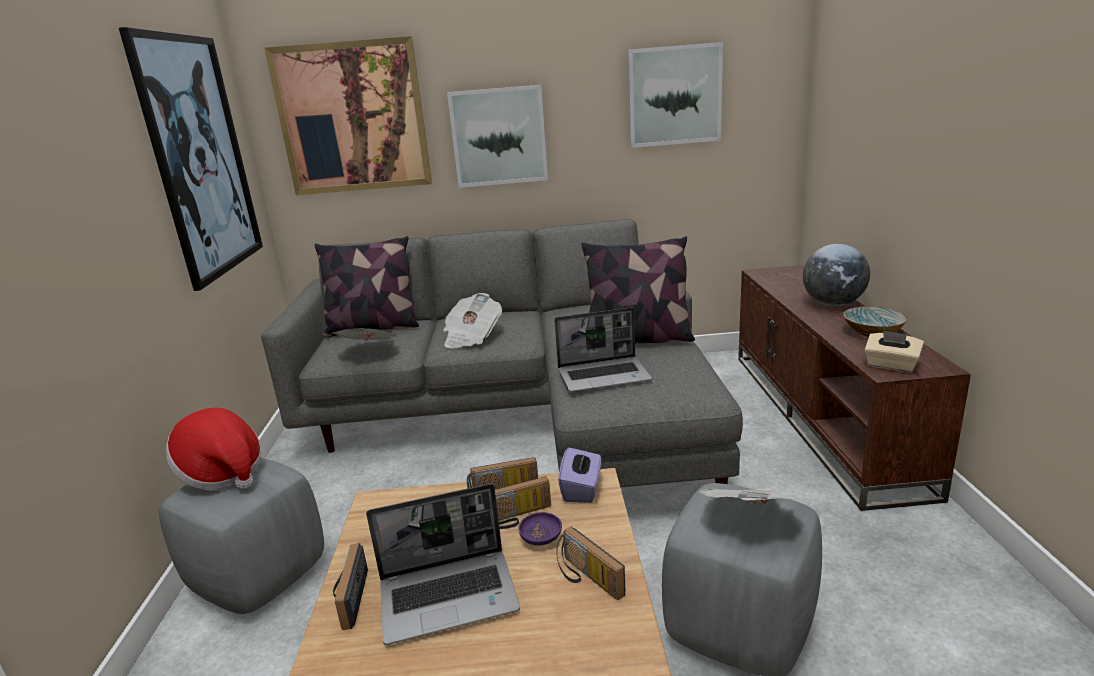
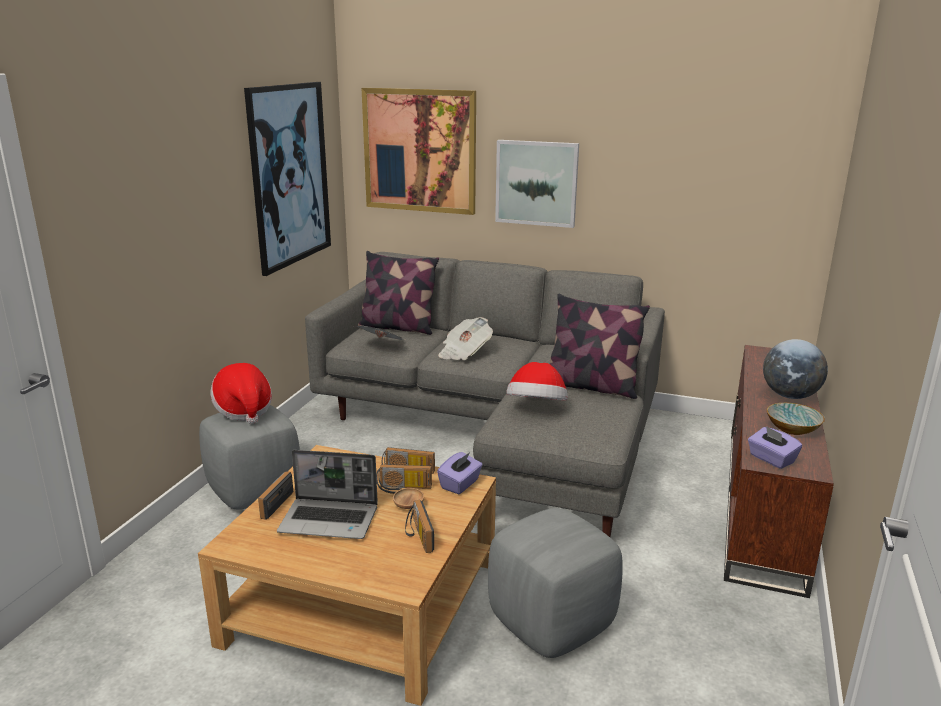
camera: 20 degrees right, 0 degrees up
purple bowl [519,512,562,546] -> brown bowl [393,488,424,509]
laptop [554,307,652,392] -> hat [506,362,568,400]
picture [627,42,723,148] -> none
newspaper [699,488,805,505] -> none
beige tissue box [865,330,924,373] -> purple tissue box [748,426,802,469]

